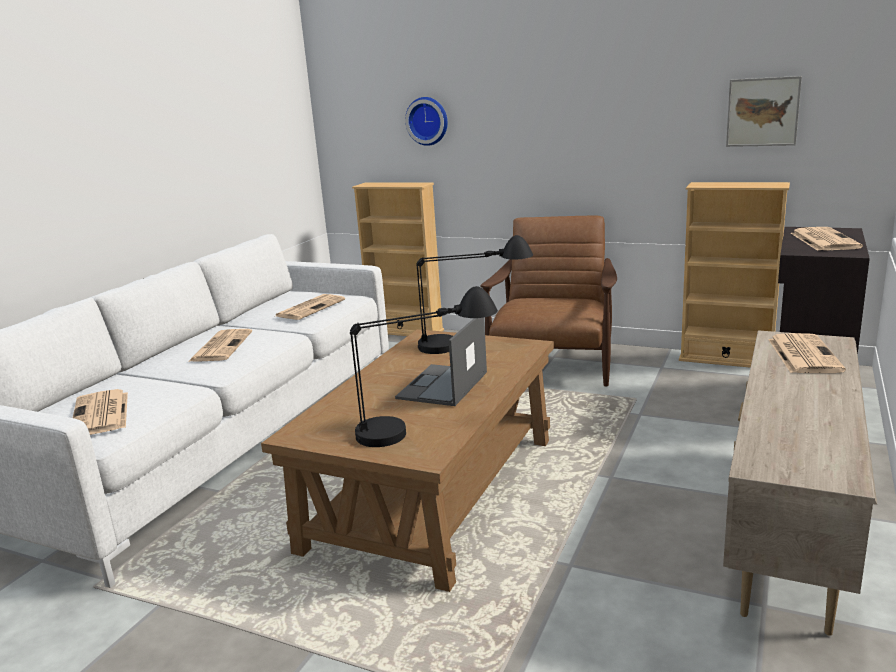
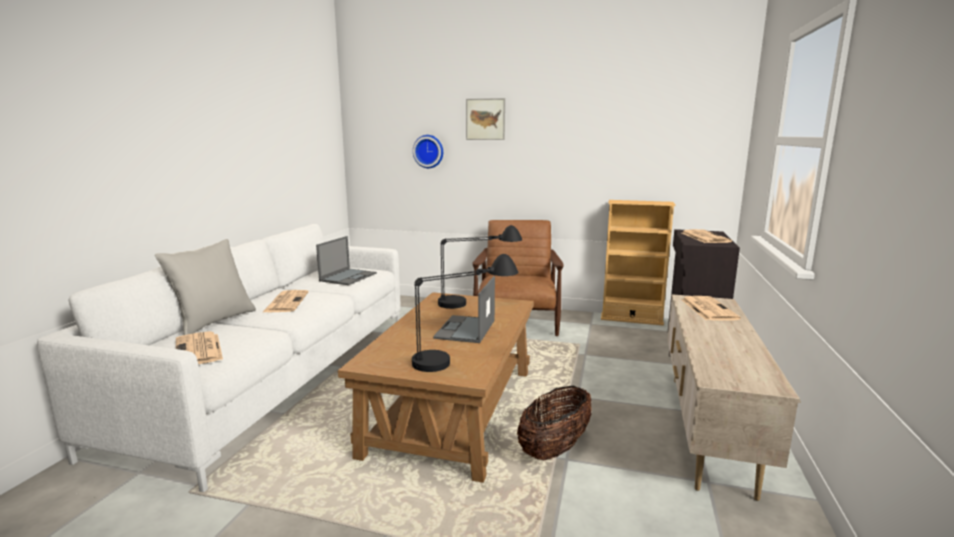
camera: 10 degrees left, 5 degrees down
newspaper [276,294,345,320] -> laptop [316,236,377,285]
beige bookcase [352,182,444,336] -> none
picture [726,76,802,147] -> picture moved to [466,98,505,140]
none -> grey pillow [155,239,256,335]
none -> basket [517,386,592,460]

